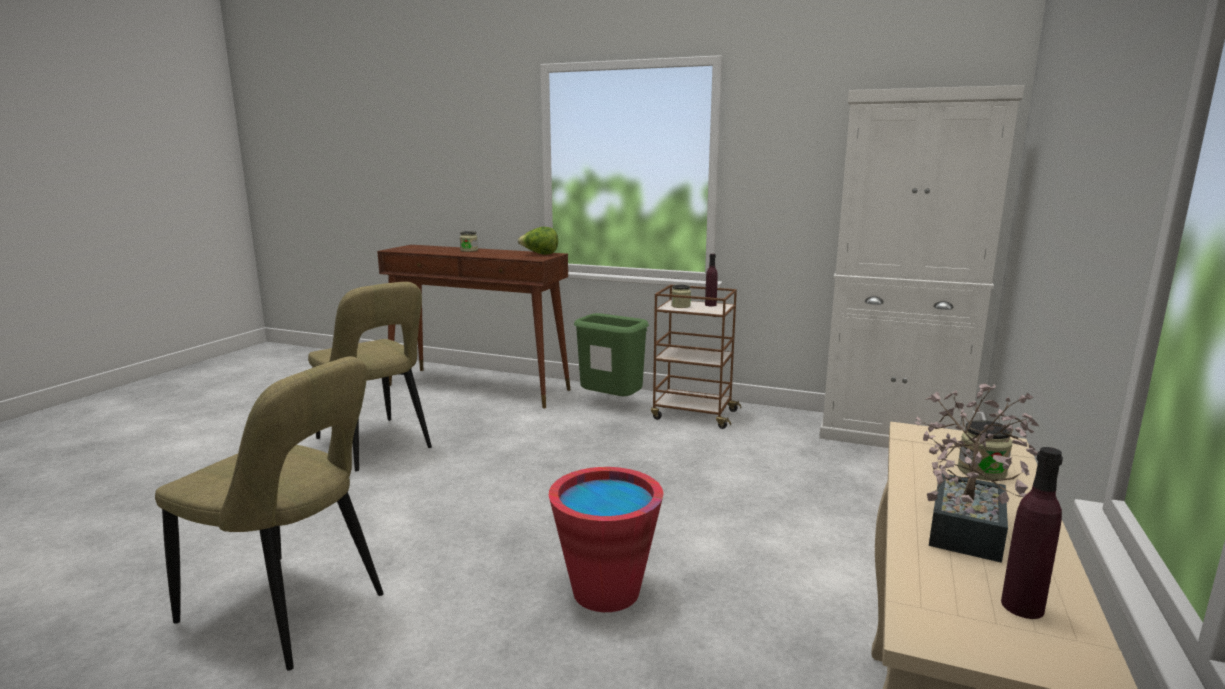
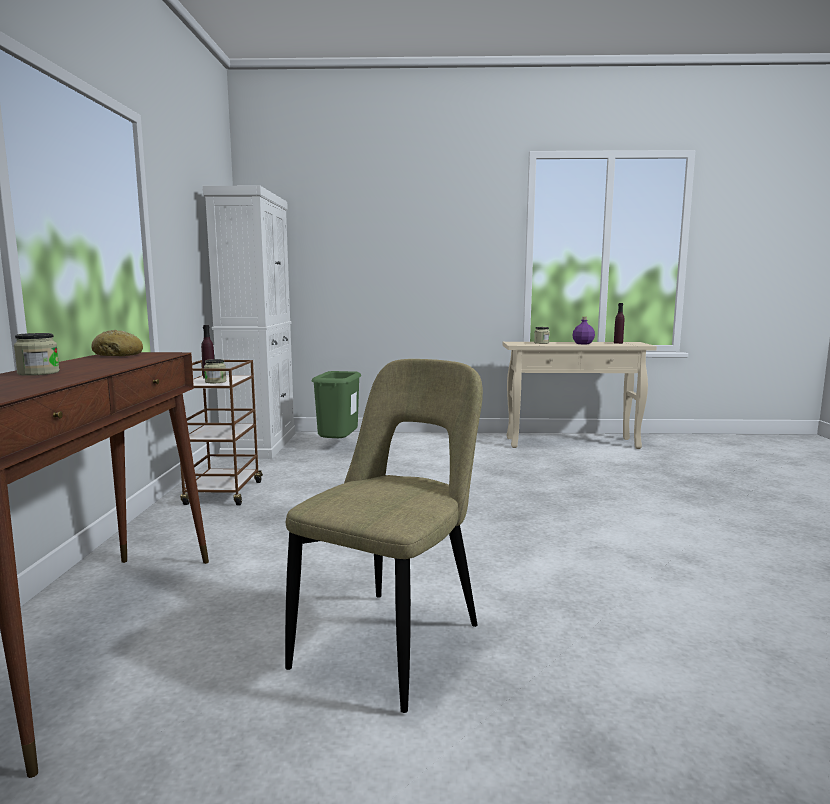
camera: 110 degrees left, 5 degrees down
beige chair [155,356,384,671] -> none
lettuce [518,227,558,255] -> bread [91,330,143,356]
red bucket [549,467,664,612] -> none
green trash can [574,313,649,396] -> green trash can moved to [312,371,361,438]
potted plant [915,384,1039,563] -> purple bottle [572,317,595,344]

